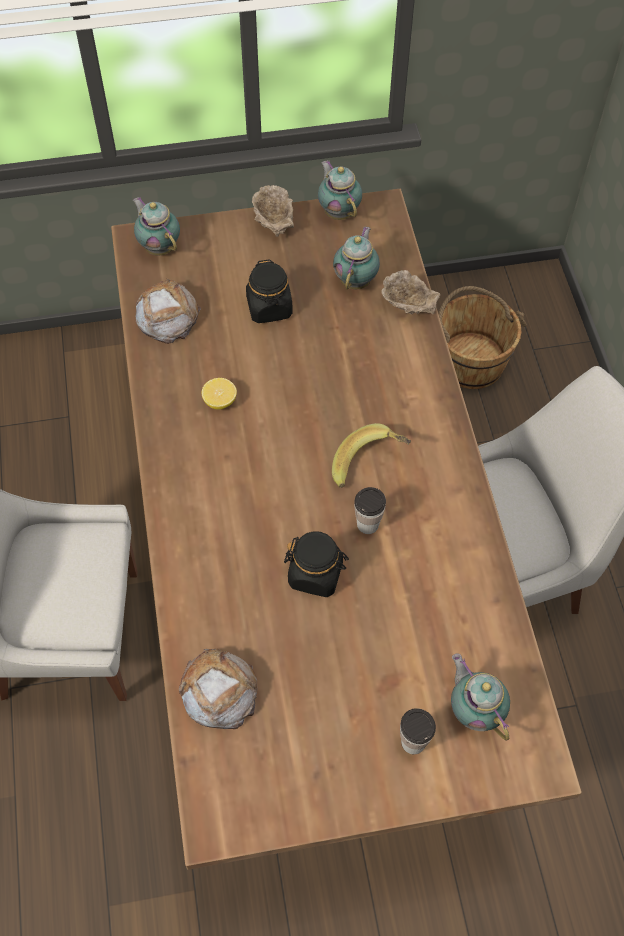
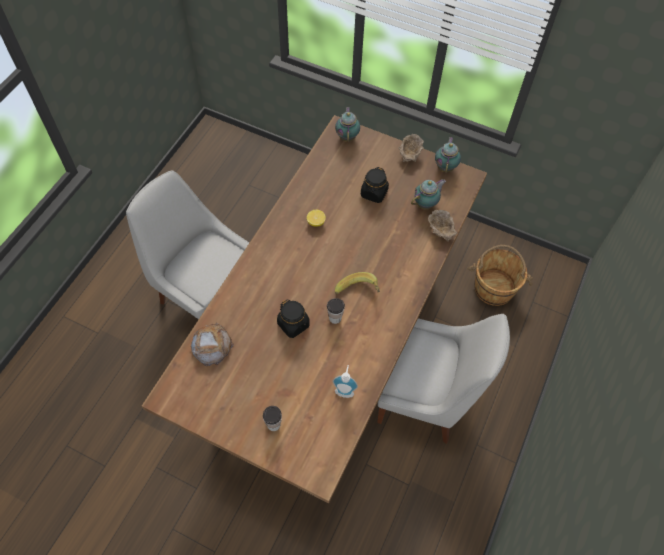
camera: 35 degrees right, 0 degrees up
bread [136,278,201,344] -> none
teapot [451,653,510,741] -> none
none -> soap dispenser [333,365,358,398]

